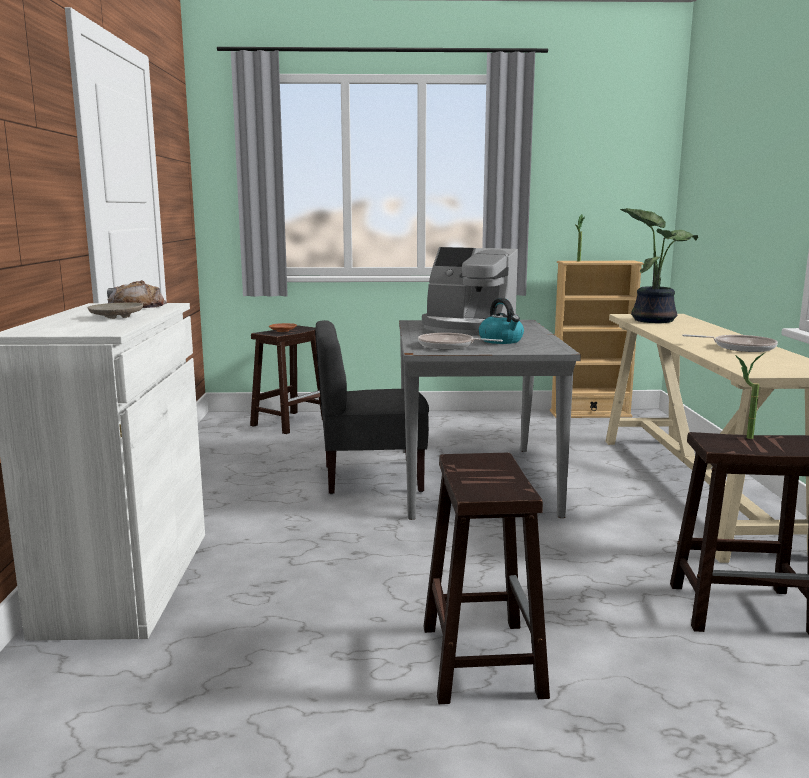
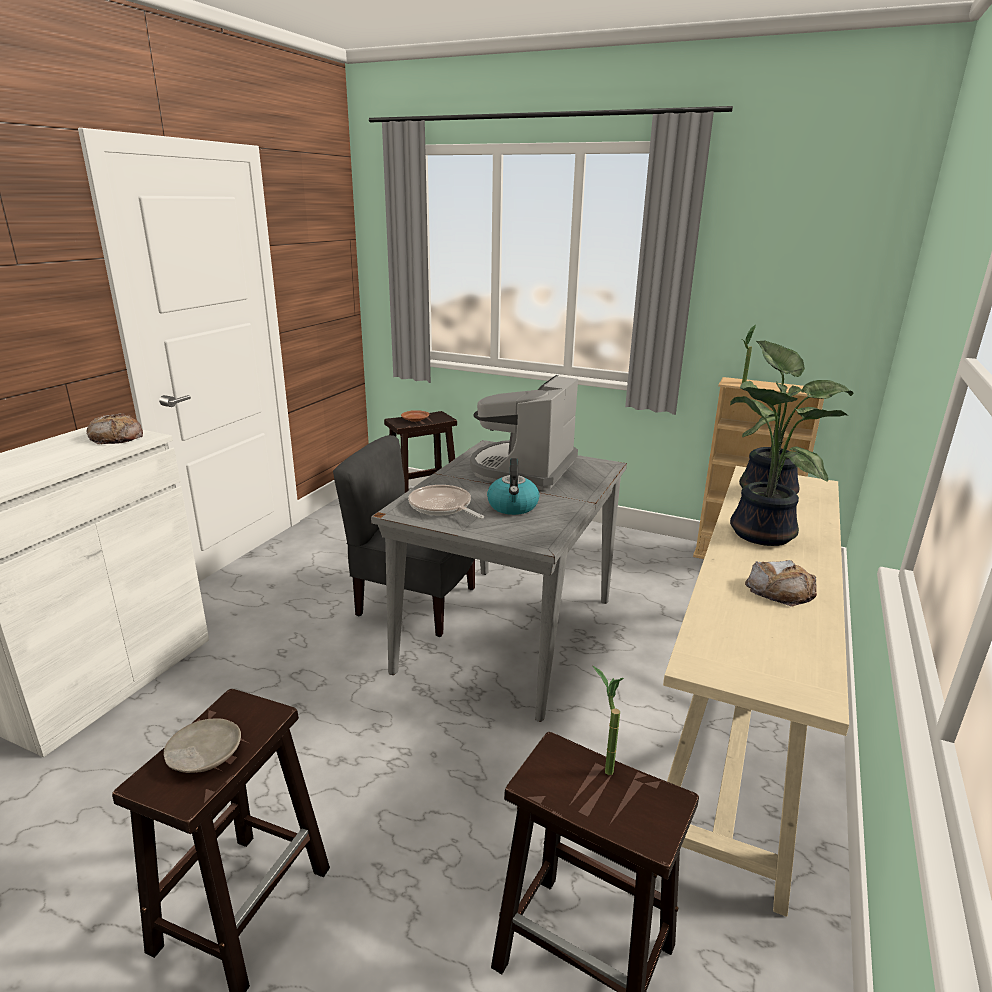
camera: 25 degrees right, 10 degrees up
beige plate [88,302,143,319] -> beige plate moved to [164,718,241,773]
coffee machine [422,247,518,335] -> coffee machine turned 60 degrees clockwise [470,375,578,490]
frying pan [682,334,778,352] -> bread [745,560,817,607]
none -> potted plant [730,381,849,546]

